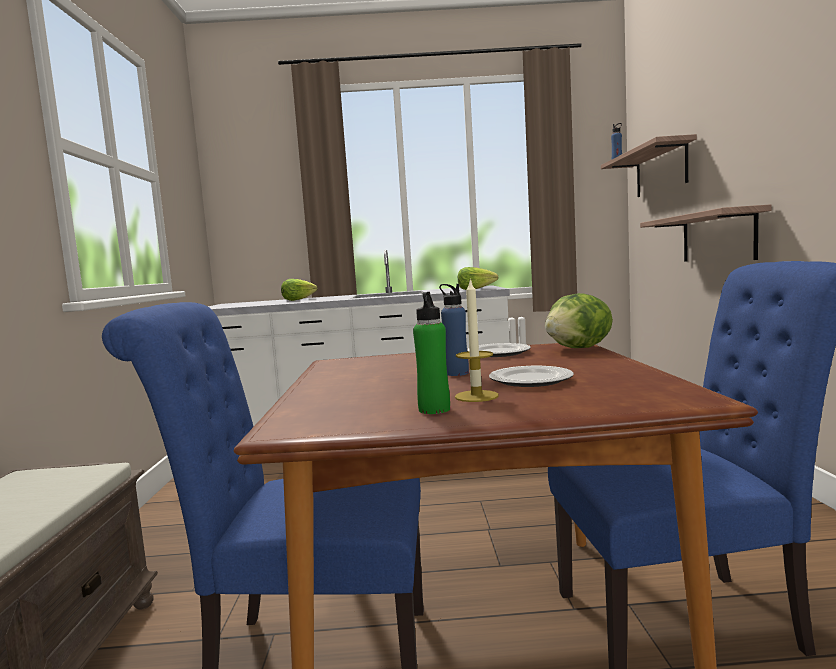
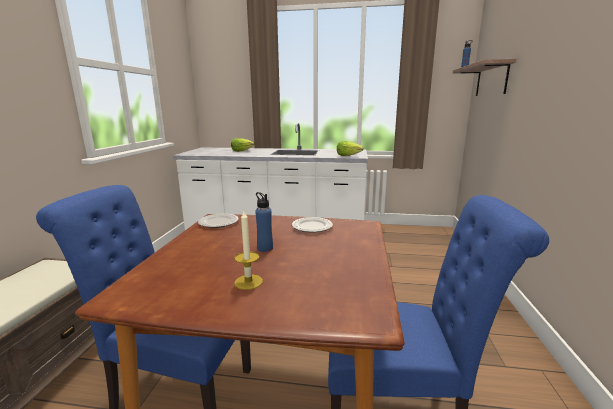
camera: 10 degrees right, 10 degrees up
green bottle [413,292,450,414] -> none
plate [489,366,574,387] -> plate moved to [198,213,238,228]
lettuce [545,293,613,348] -> none
shelf [640,204,772,262] -> none

